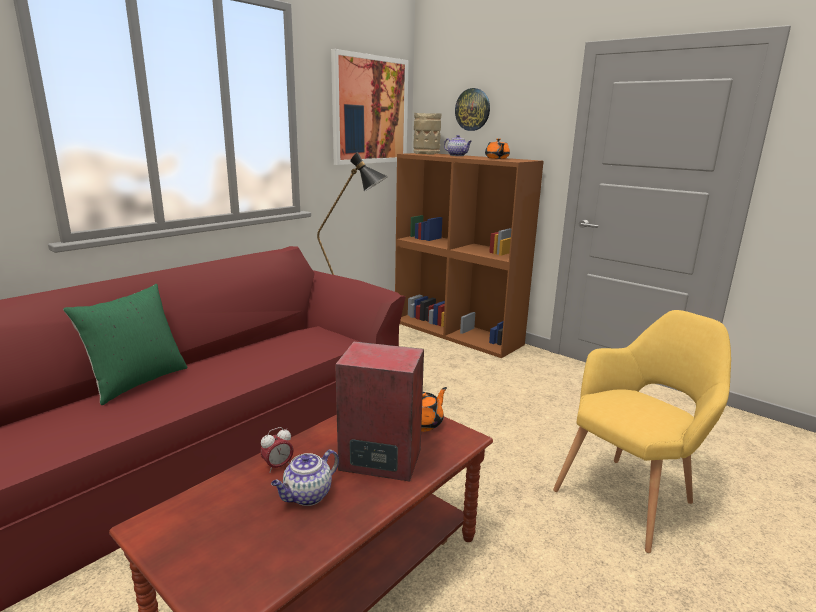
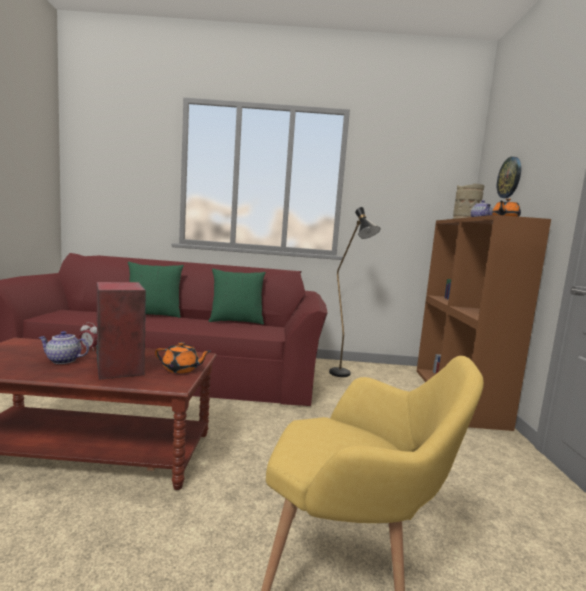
camera: 50 degrees right, 10 degrees down
picture [331,49,409,165] -> none
none -> green pillow [209,269,266,325]

